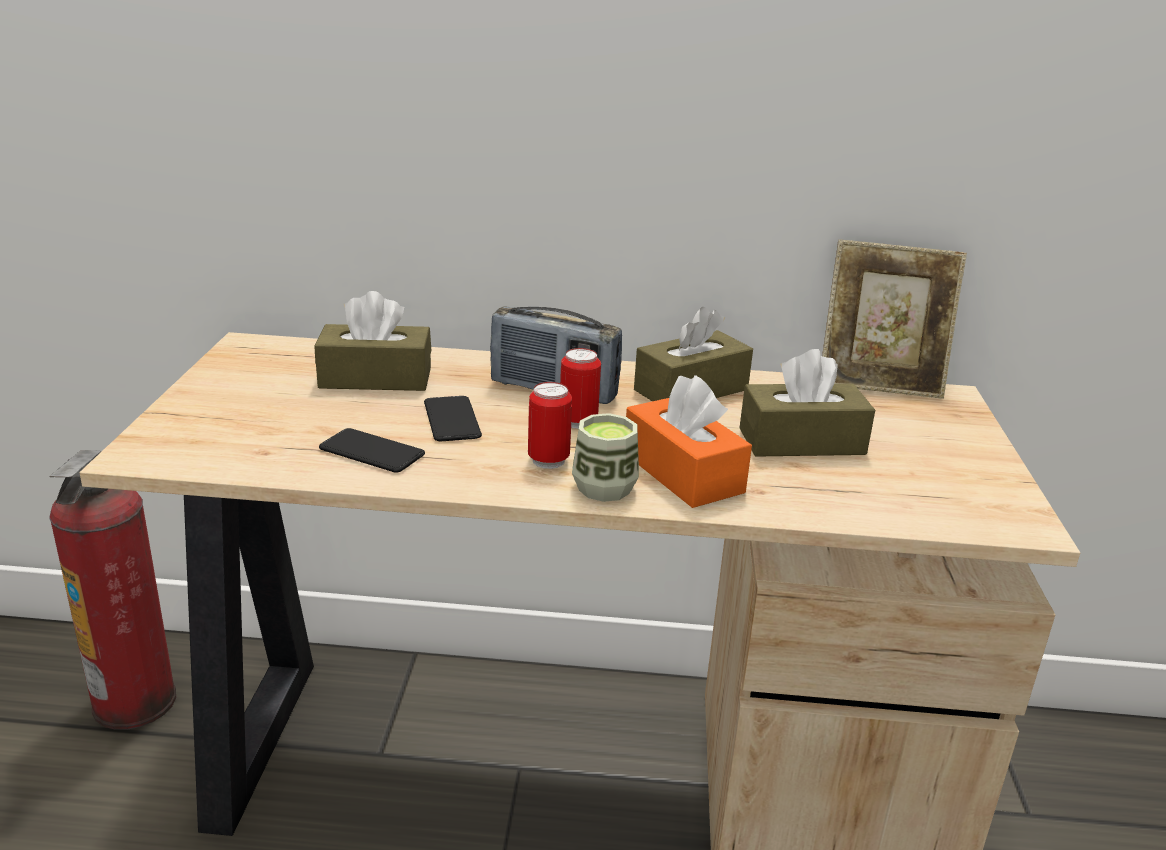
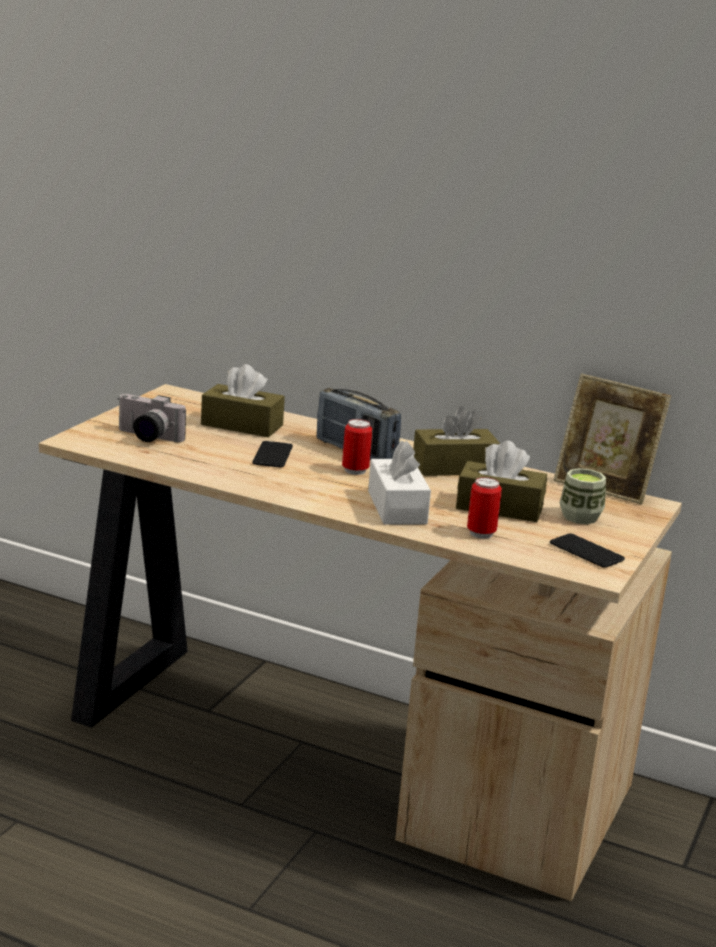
camera: 20 degrees right, 5 degrees down
fire extinguisher [49,450,176,730] -> none
phone [319,428,425,472] -> phone moved to [550,534,625,568]
can [528,382,572,469] -> can moved to [467,477,502,539]
cup [572,413,639,502] -> cup moved to [560,468,606,524]
orange tissue box [626,375,752,508] -> white tissue box [368,440,431,524]
none -> camera [119,394,186,442]

